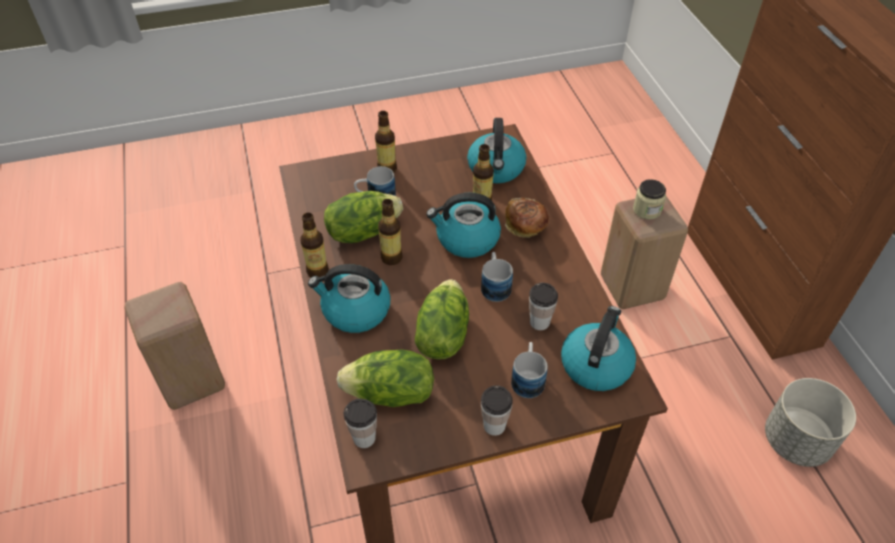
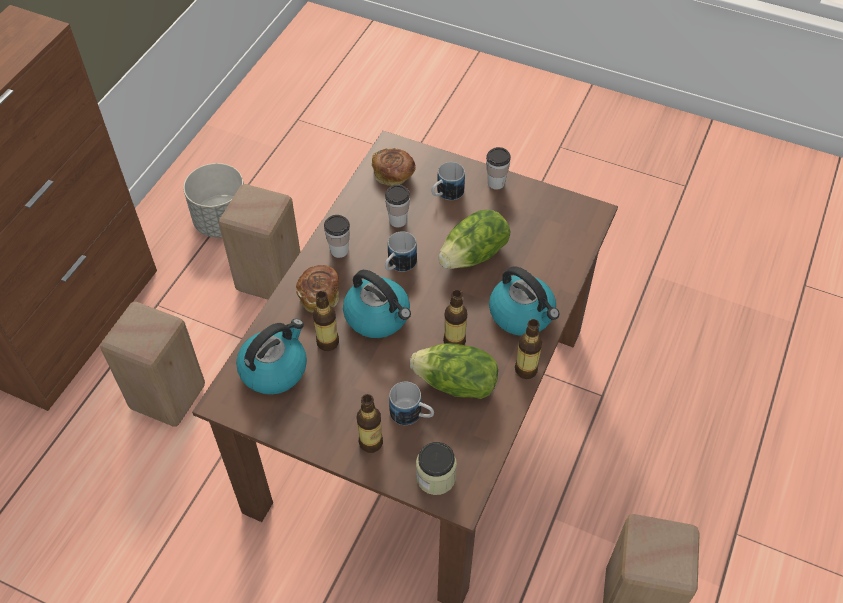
camera: 140 degrees left, 5 degrees up
lettuce [337,350,434,407] -> none
cup [344,399,377,448] -> cup moved to [324,215,350,258]
kettle [561,306,636,391] -> bread [372,148,416,186]
jar [633,179,666,219] -> jar moved to [416,442,457,495]
none -> beige stool [219,184,300,299]

